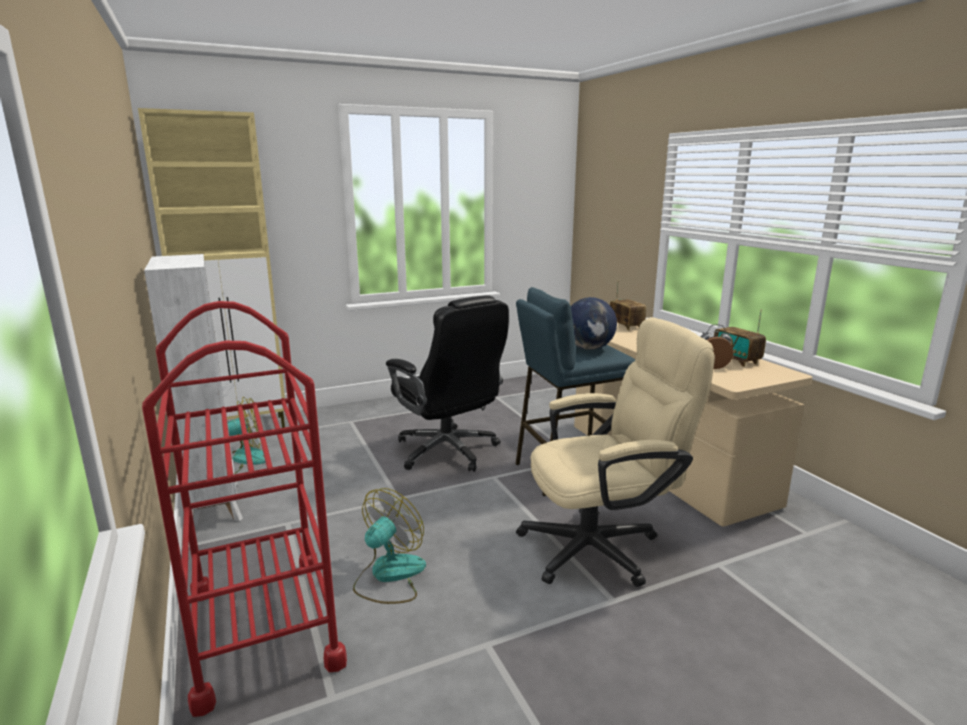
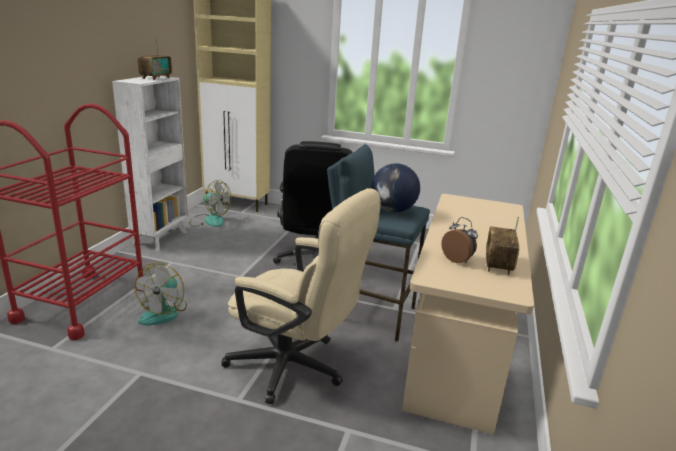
camera: 40 degrees right, 5 degrees up
fan [353,488,426,604] -> fan turned 120 degrees clockwise [135,263,187,325]
radio [610,281,646,331] -> radio moved to [138,37,172,80]

